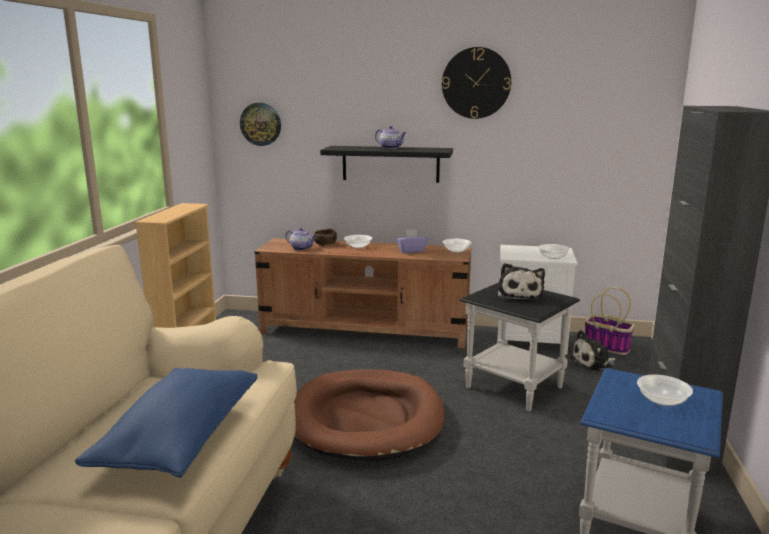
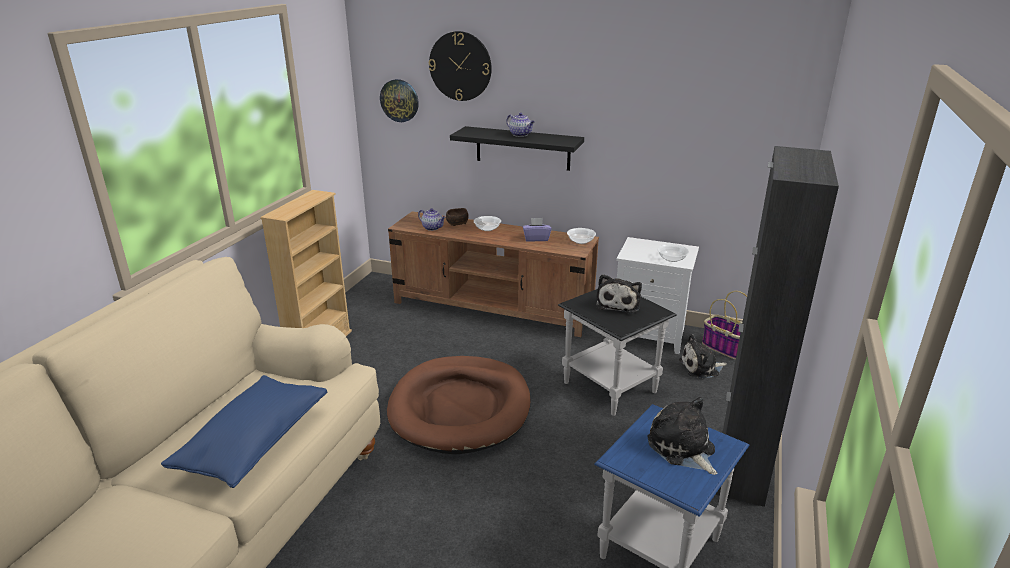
camera: 10 degrees right, 10 degrees up
wall clock [442,47,511,119] -> wall clock moved to [429,31,492,101]
bowl [637,374,693,406] -> plush toy [648,397,718,475]

